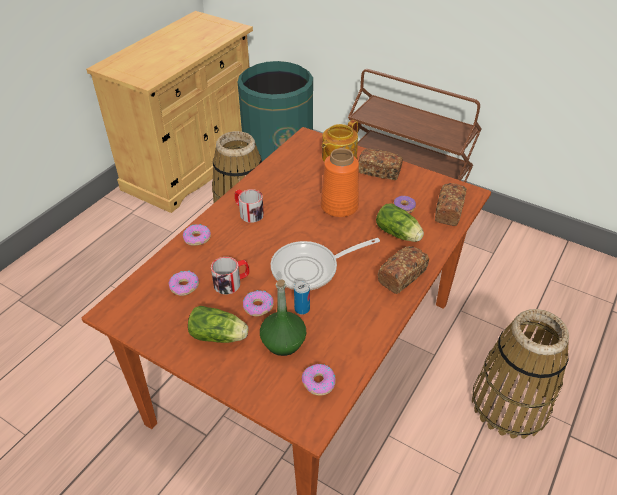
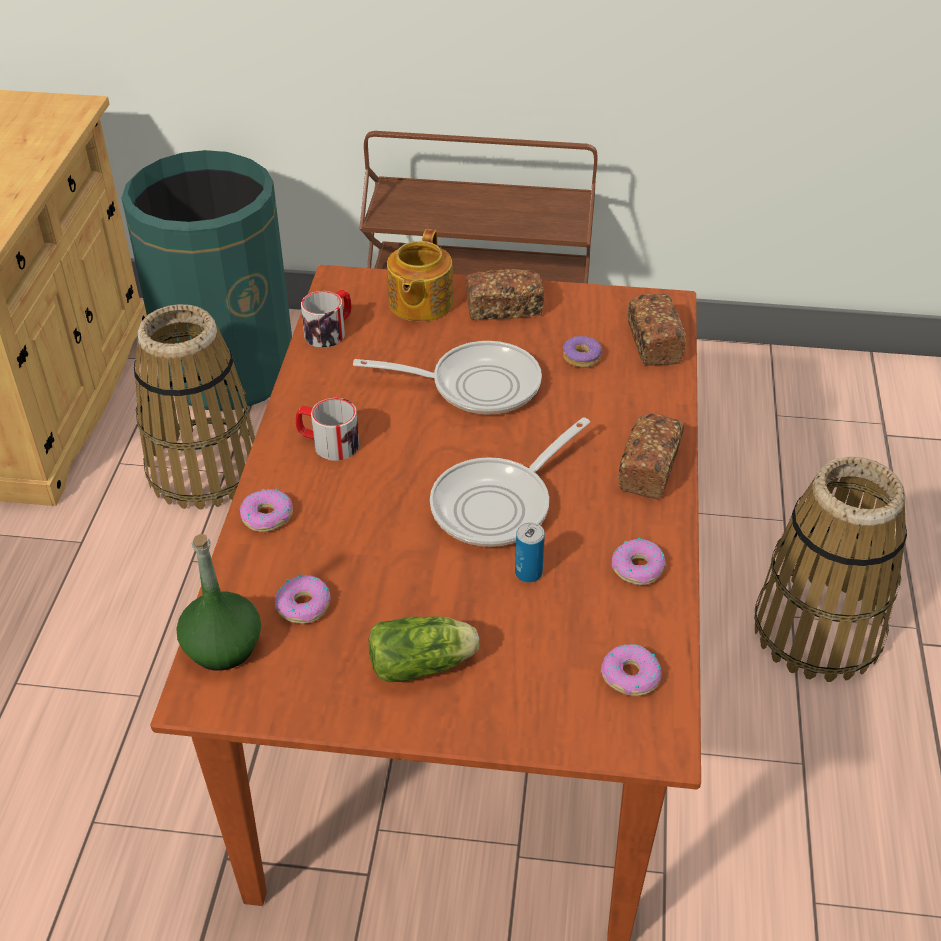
camera: 25 degrees left, 0 degrees up
mug [211,257,250,294] -> mug moved to [301,290,352,348]
donut [243,290,274,316] -> donut moved to [612,538,666,585]
green bottle [260,279,306,356] -> green bottle moved to [176,534,261,671]
orange vase [321,148,359,217] -> frying pan [353,341,542,415]
lettuce [376,203,424,242] -> none

